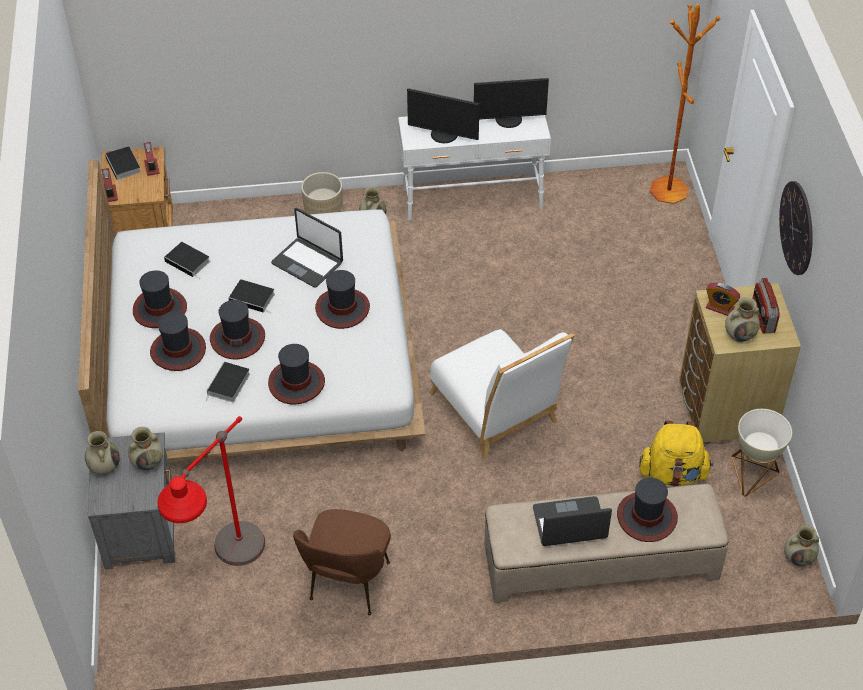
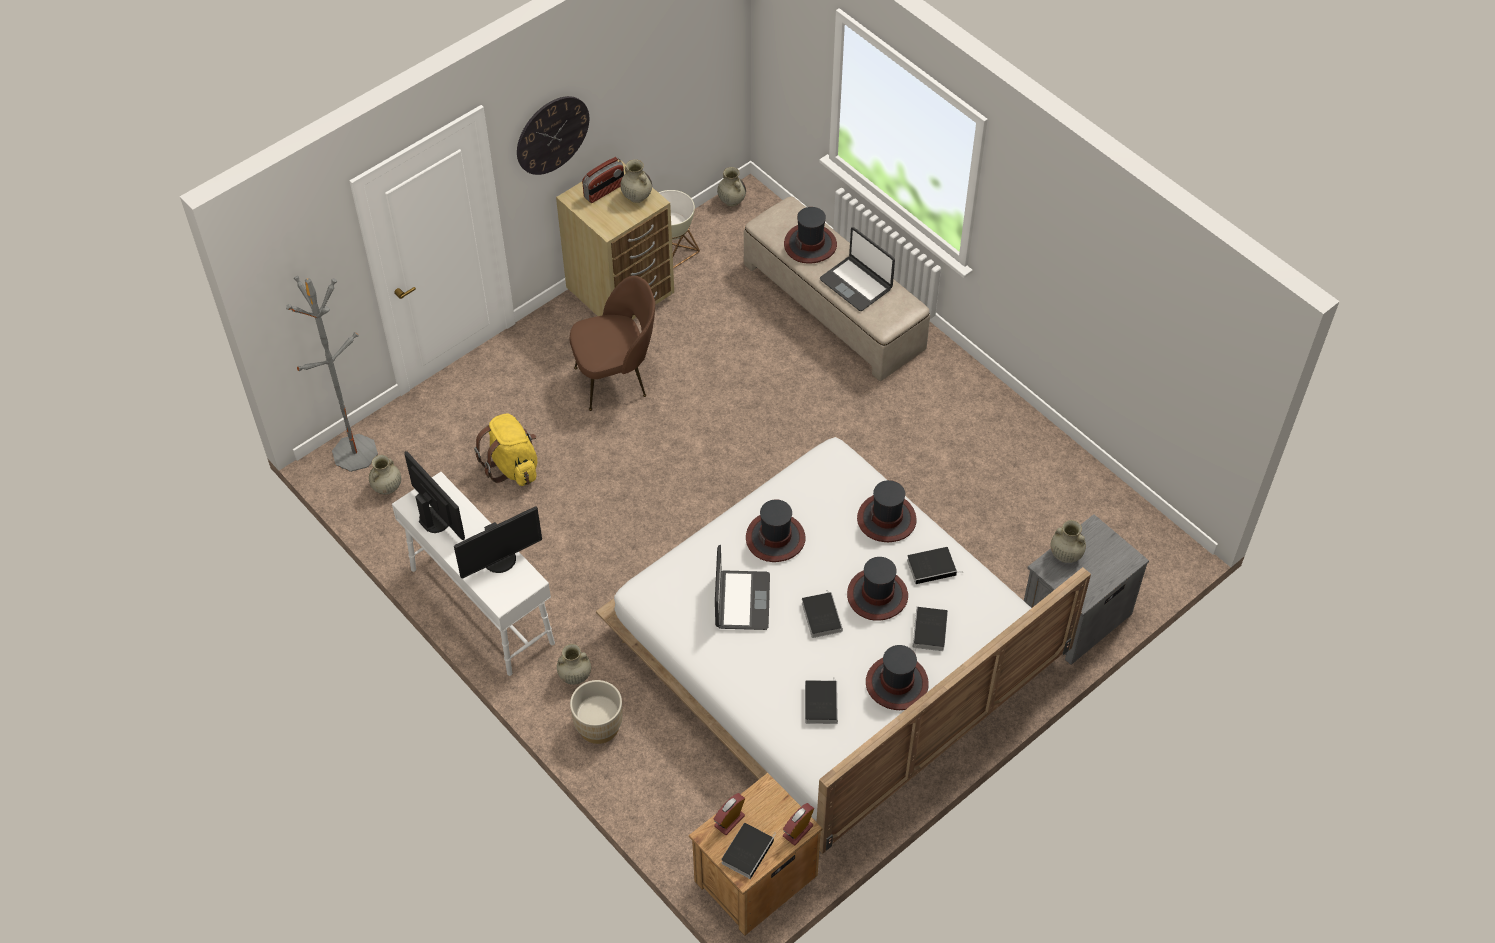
camera: 125 degrees left, 5 degrees up
beige vase [85,431,120,475] -> beige vase moved to [369,455,401,494]
hat [150,312,206,371] -> book [912,607,948,651]
red floor lamp [157,416,265,566] -> none
brown chair [293,509,391,615] -> brown chair moved to [570,276,655,411]
monitor [407,88,480,143] -> monitor turned 75 degrees clockwise [454,506,542,579]
white chair [429,329,575,460] -> none
yellow backpack [639,421,713,486] -> yellow backpack moved to [474,413,537,486]
orange clothes rack [649,4,720,204] -> grey clothes rack [286,276,378,472]
alarm clock [706,282,740,316] -> none

